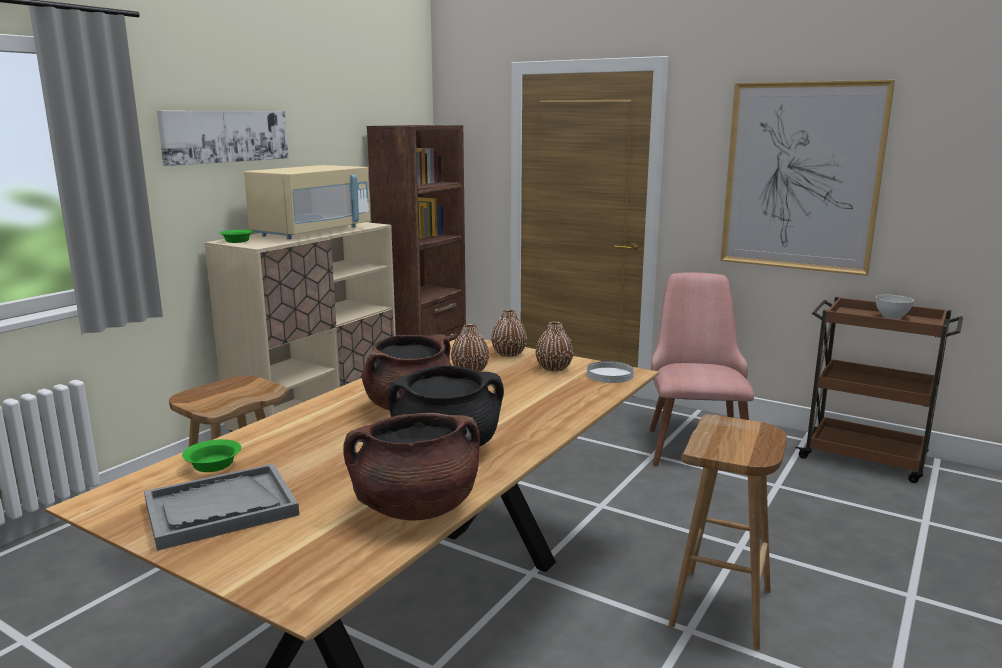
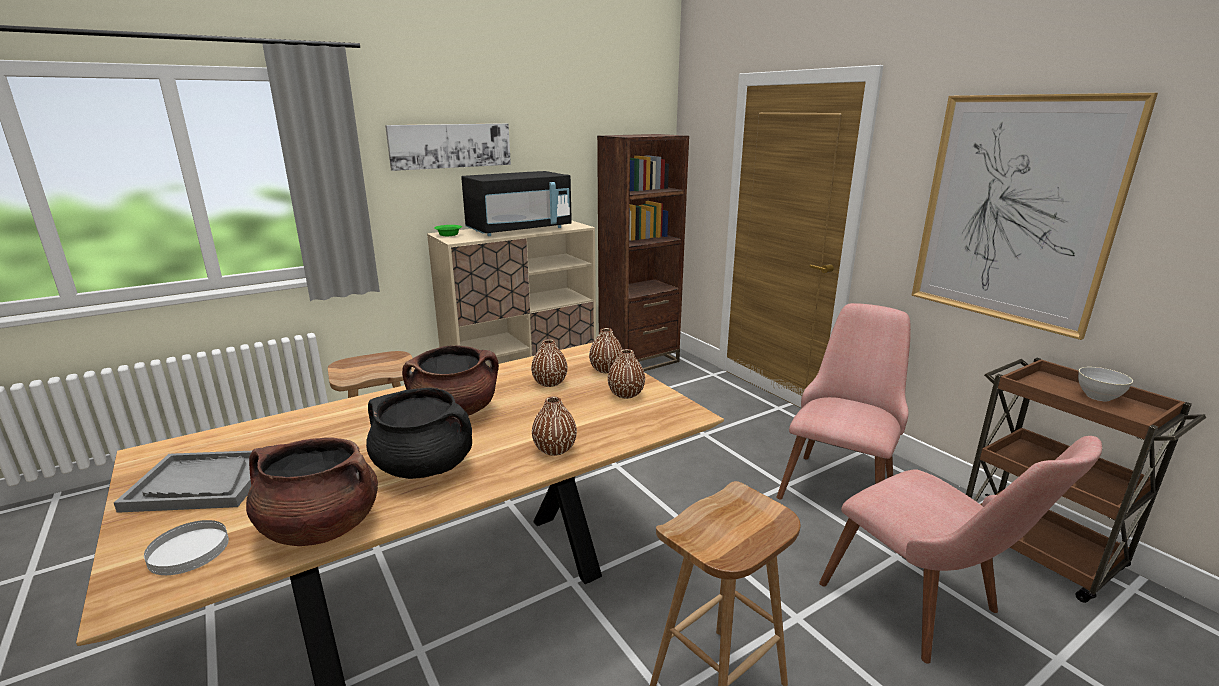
camera: 25 degrees right, 5 degrees up
green bowl [182,439,241,472] -> none
beige microwave [244,165,370,239] -> black microwave [461,171,572,236]
white plate [587,361,634,383] -> white plate moved to [144,520,229,575]
none -> brown vase [532,396,577,456]
none -> pink chair [819,436,1102,664]

